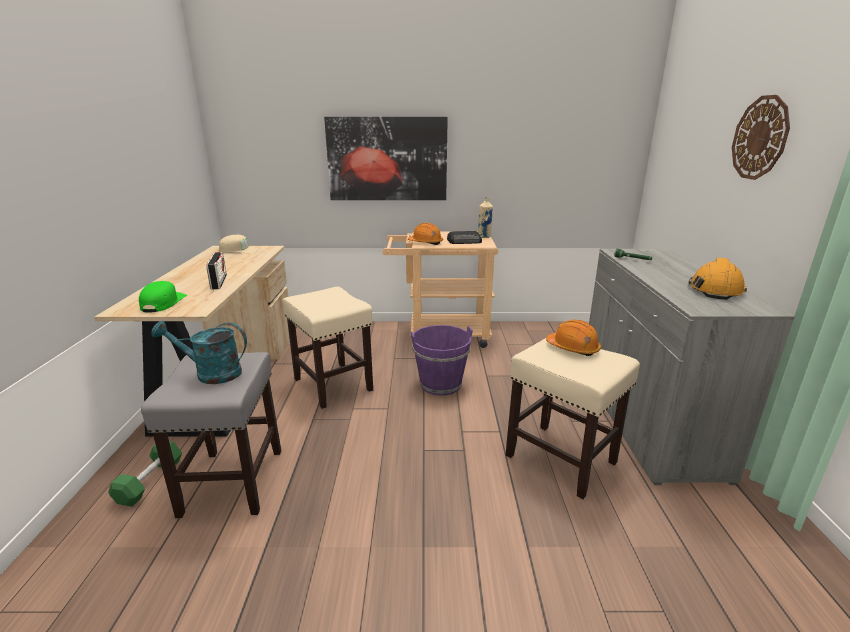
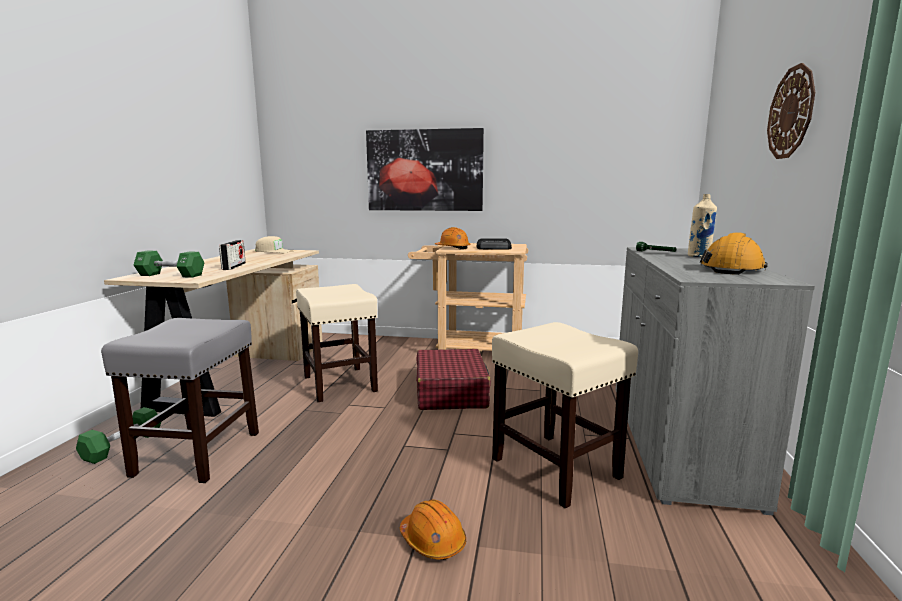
camera: 10 degrees right, 10 degrees down
green cap [139,281,187,313] -> green dumbbell [134,251,205,278]
turquoise watering can [151,321,247,384] -> none
purple bucket [411,325,473,396] -> red suitcase [416,349,491,410]
beige bottle [478,197,493,238] -> beige bottle moved to [688,194,717,257]
orange hard hat [546,320,601,356] -> orange hard hat moved to [400,499,466,560]

